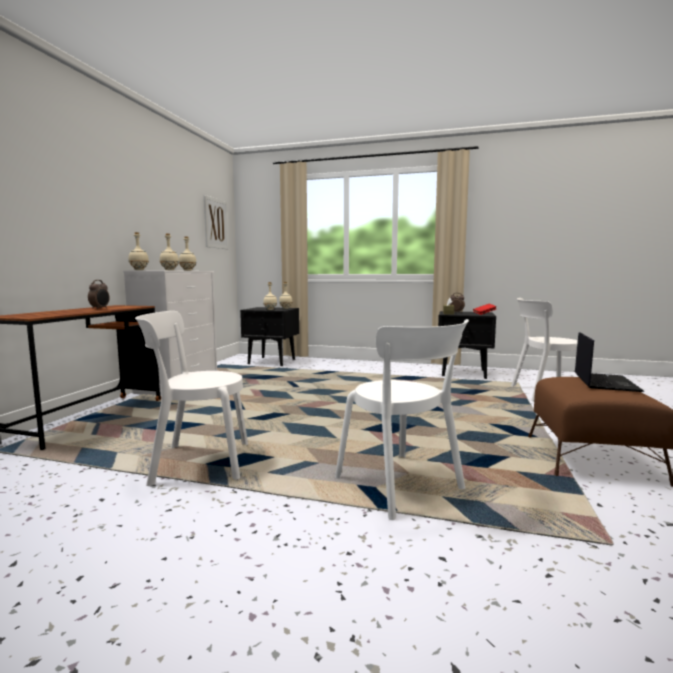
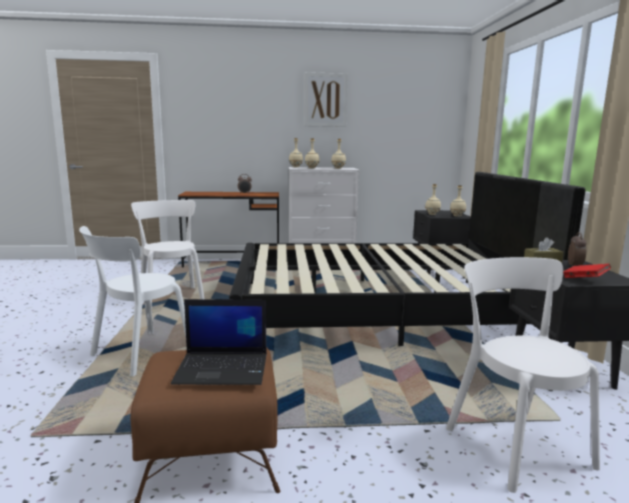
camera: 70 degrees right, 5 degrees up
picture [204,195,229,249] -> picture moved to [304,72,348,127]
none -> black bed [229,172,585,346]

